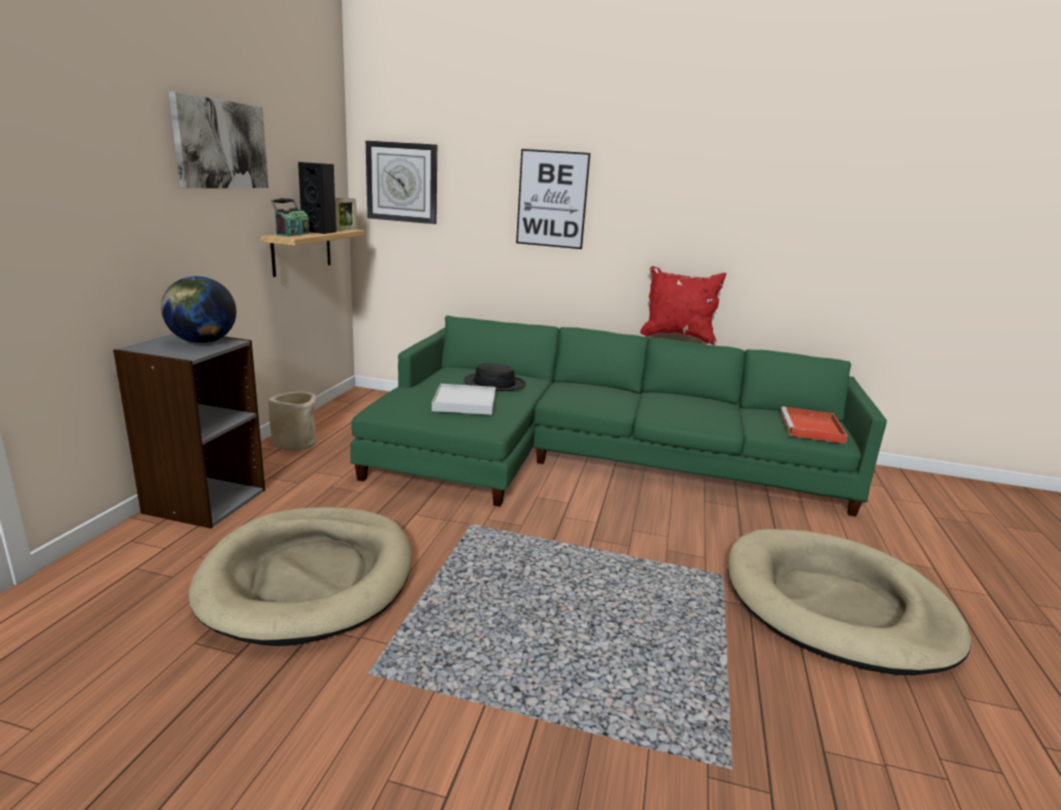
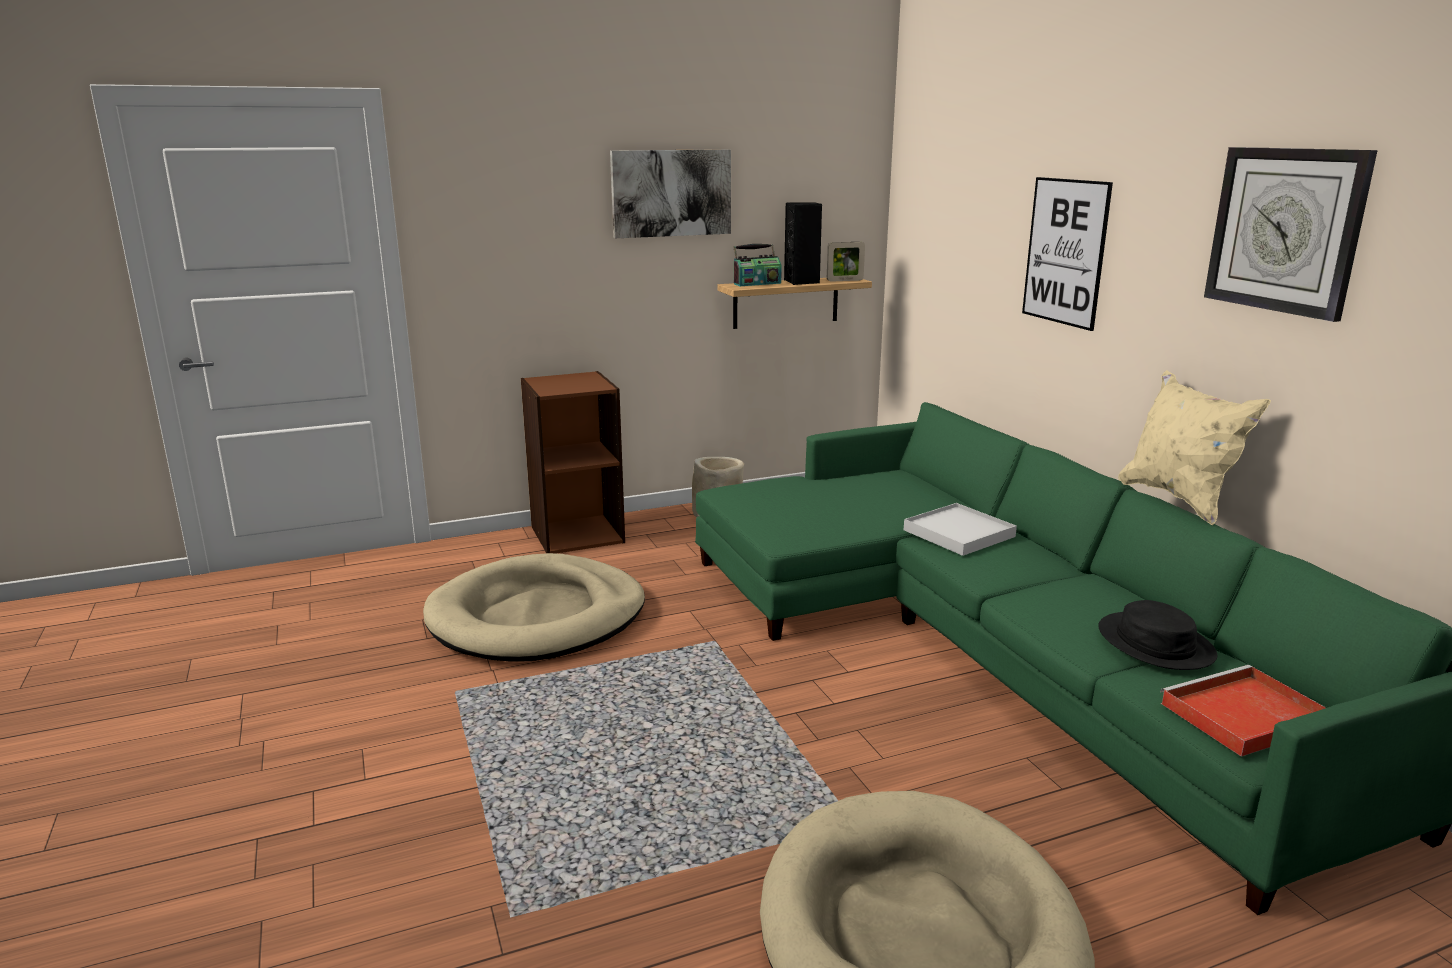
camera: 55 degrees right, 0 degrees up
grey bookcase [113,333,265,529] -> brown bookcase [521,371,625,554]
globe [161,276,236,343] -> none
wall clock [366,140,437,224] -> wall clock moved to [1204,147,1378,322]
white tray [432,384,496,415] -> white tray moved to [904,503,1017,556]
black hat [464,363,526,391] -> black hat moved to [1098,600,1217,670]
red pillow [640,266,726,345] -> beige pillow [1118,370,1271,525]

